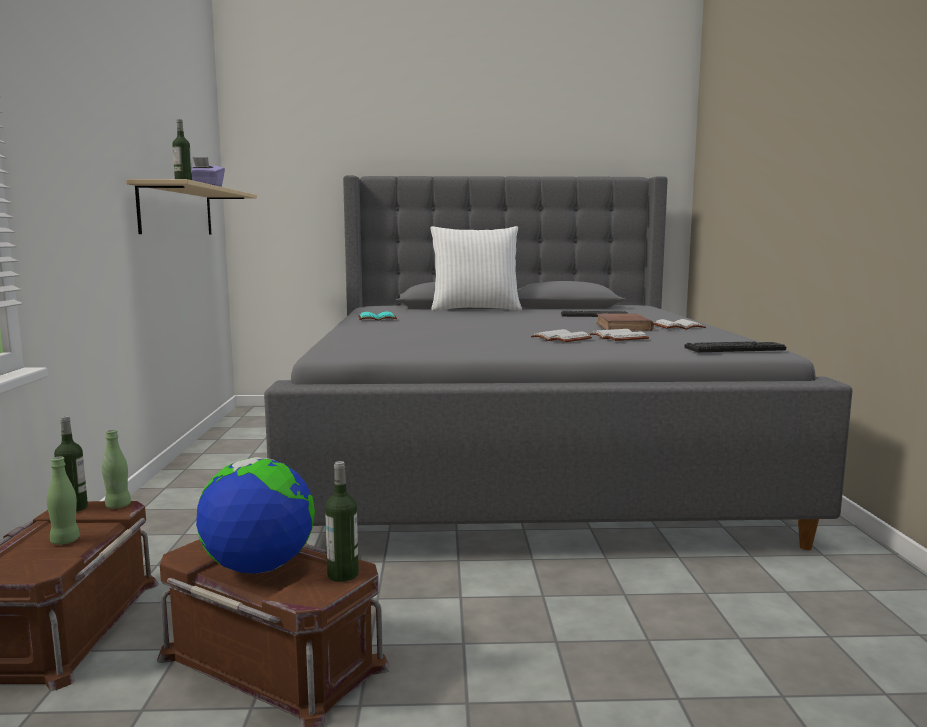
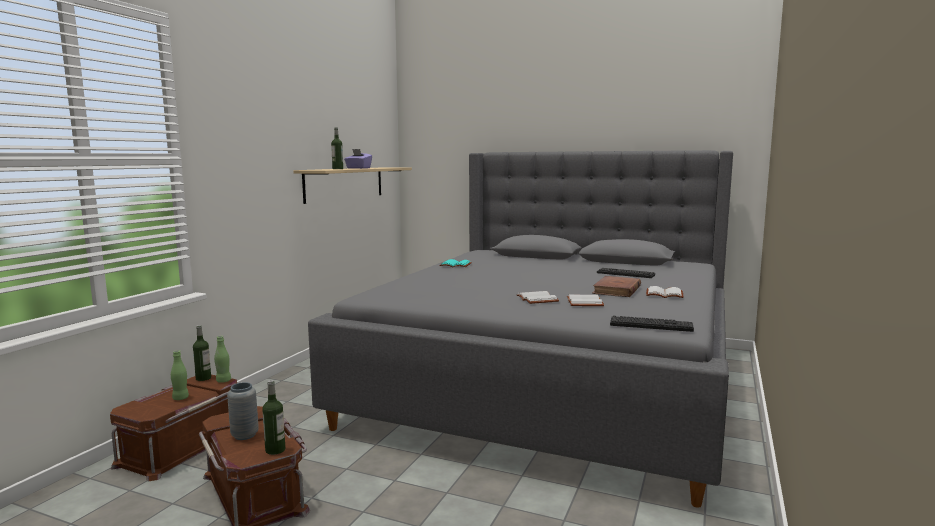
camera: 25 degrees right, 0 degrees up
globe [196,457,315,574] -> grey vase [227,382,259,440]
white pillow [430,226,522,311] -> none

